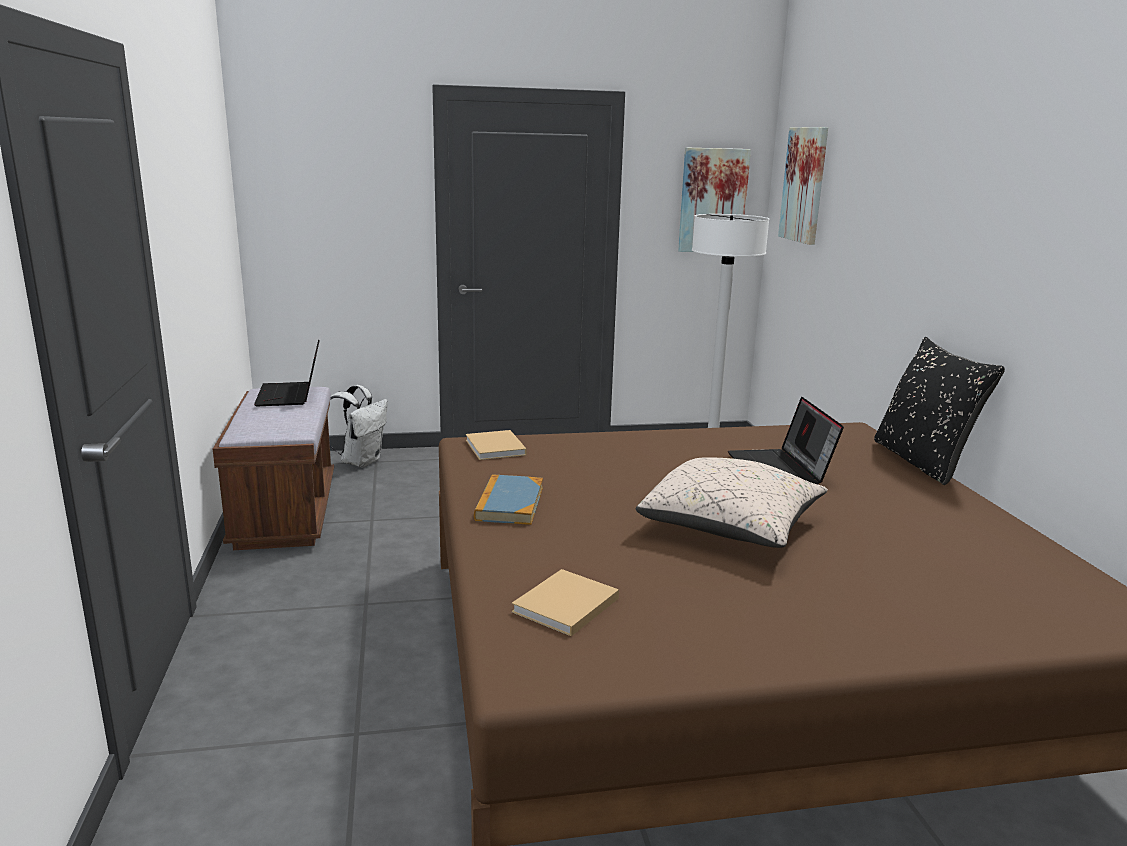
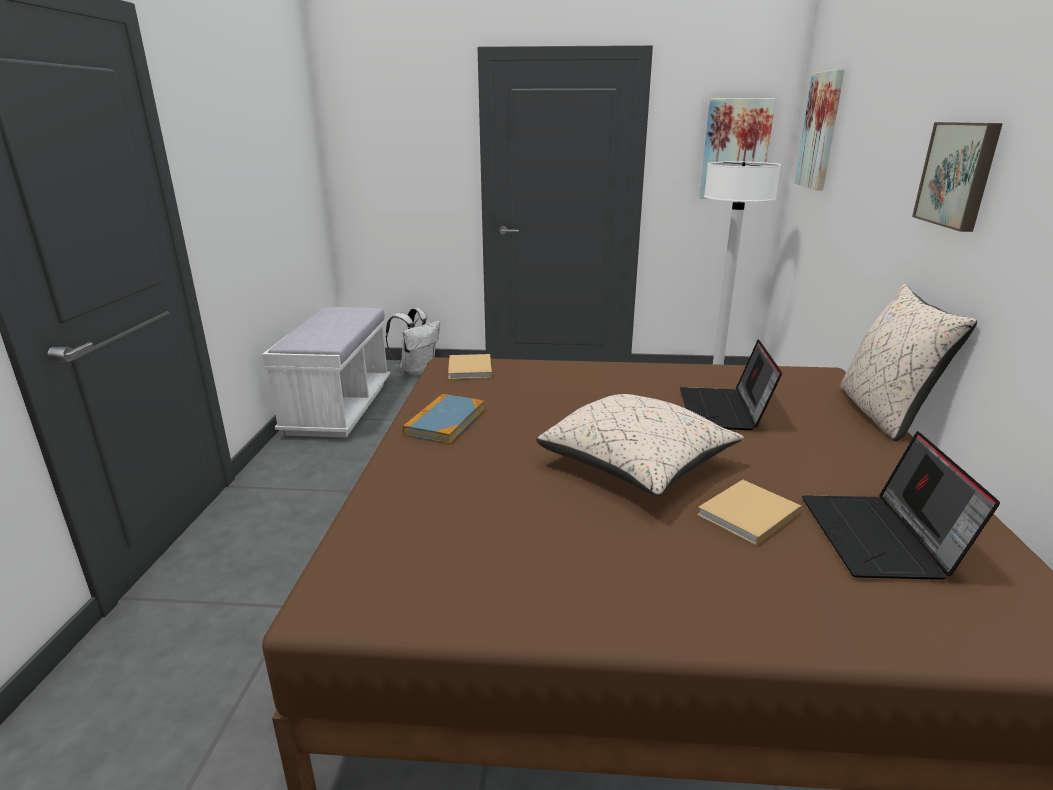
camera: 15 degrees right, 5 degrees up
brown bench [213,387,334,550] -> white bench [262,307,390,438]
laptop [254,339,320,406] -> laptop moved to [802,431,1000,580]
beige book [512,569,619,636] -> beige book moved to [697,480,801,546]
black pillow [874,337,1005,485] -> beige pillow [840,284,977,441]
none -> picture [912,122,1003,232]

